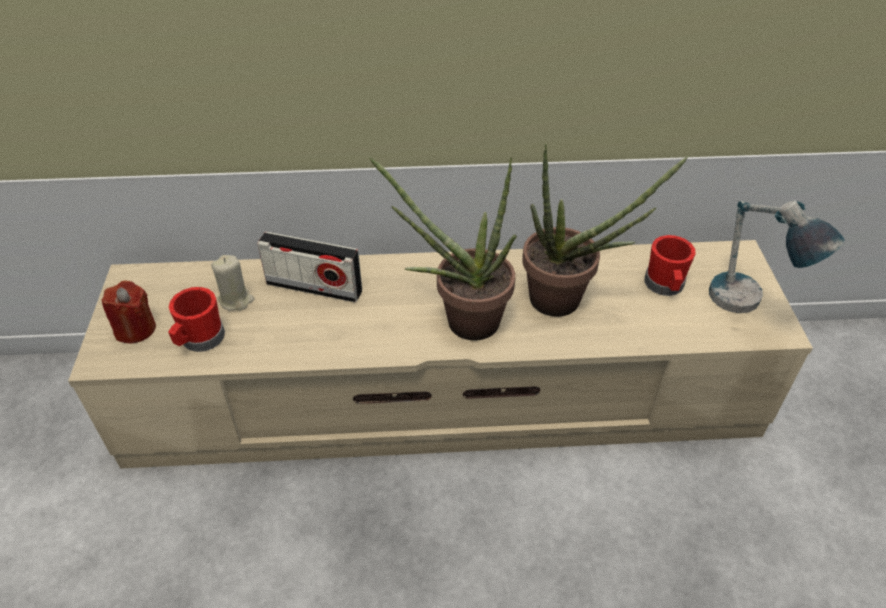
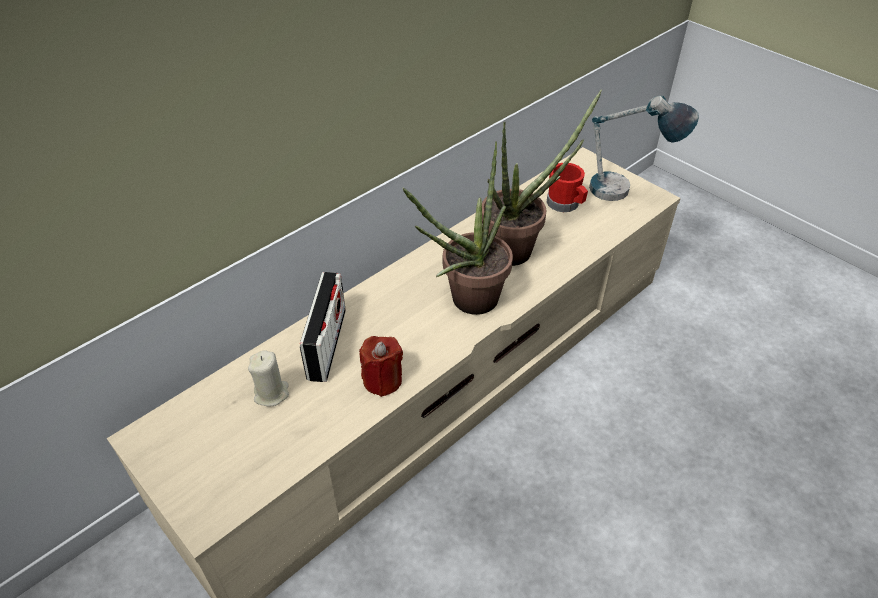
camera: 40 degrees left, 0 degrees up
red candle [101,280,156,343] -> red candle moved to [359,336,403,397]
red mug [168,287,225,352] -> none
radio [257,232,362,302] -> radio turned 60 degrees counterclockwise [300,272,346,382]

